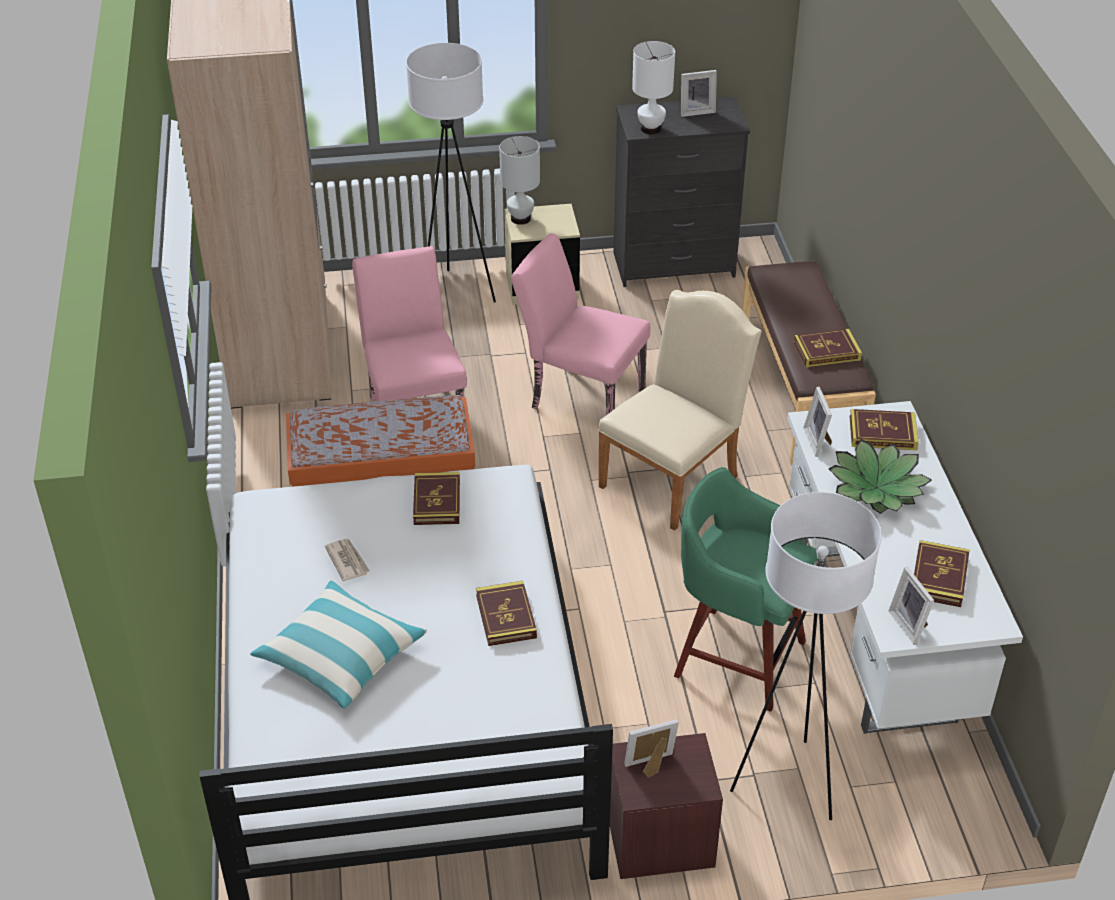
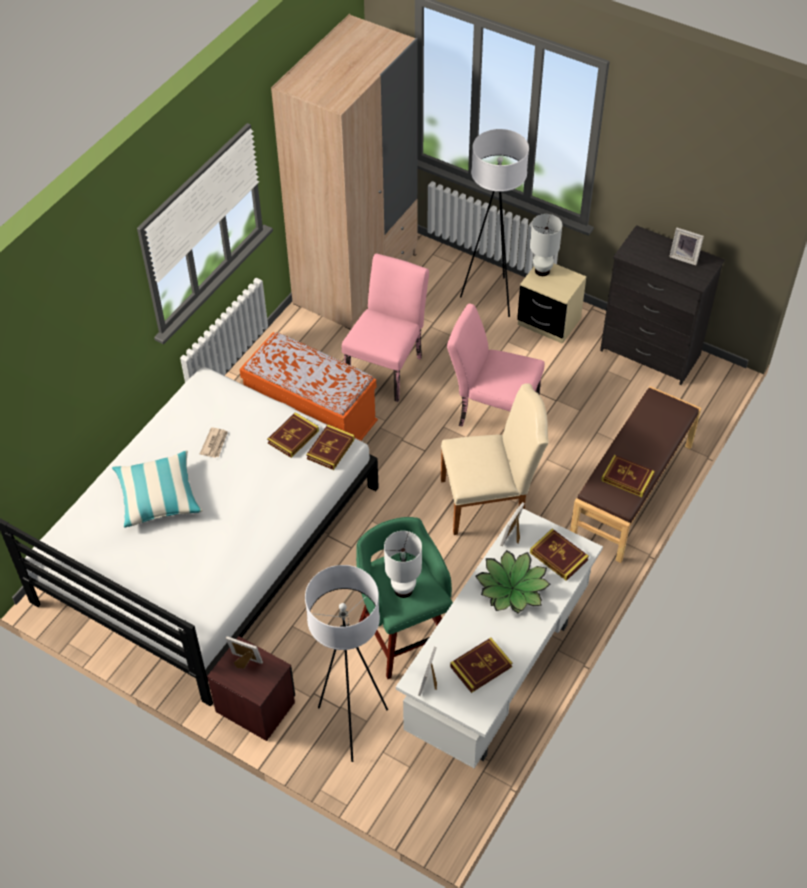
camera: 40 degrees right, 10 degrees up
book [476,581,537,646] -> book moved to [306,424,355,470]
pink chair [511,233,650,415] -> pink chair turned 45 degrees counterclockwise [447,304,545,427]
white table lamp [632,41,675,134] -> white table lamp moved to [384,531,422,598]

